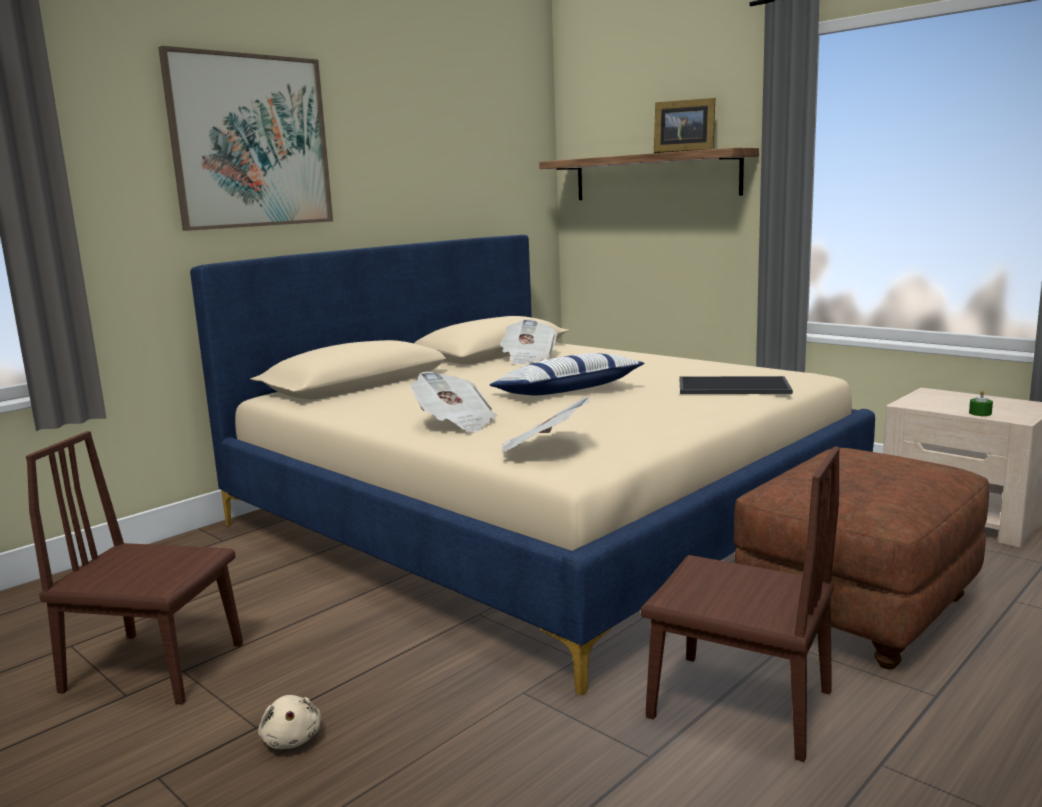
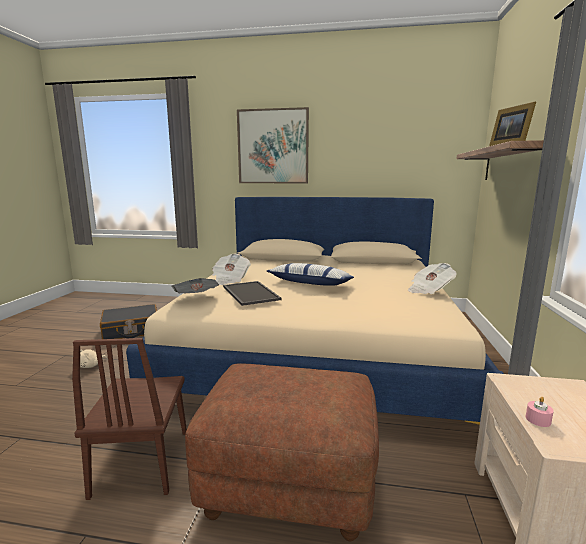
camera: 55 degrees right, 0 degrees up
brown chair [26,431,243,704] -> black suitcase [100,304,157,339]
newspaper [500,319,557,364] -> newspaper moved to [408,263,457,294]
tray [680,376,793,394] -> tray moved to [223,281,281,306]
green candle [969,390,993,416] -> pink candle [526,397,554,427]

